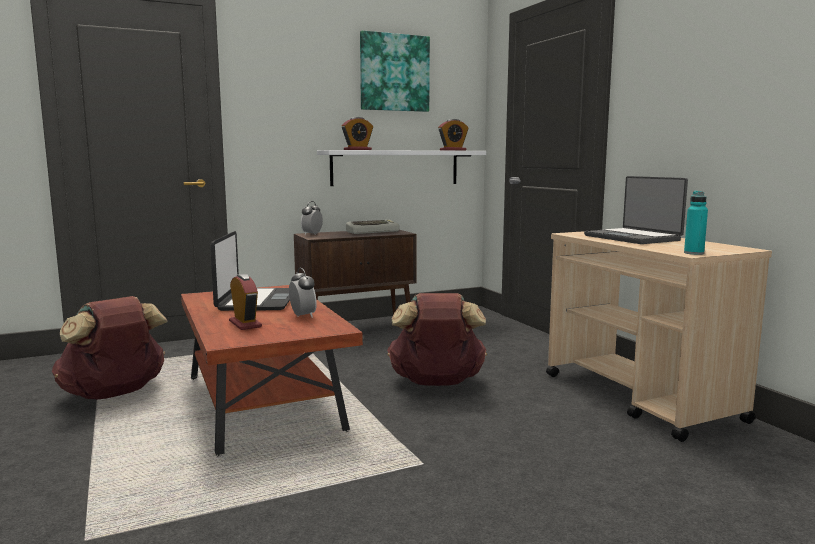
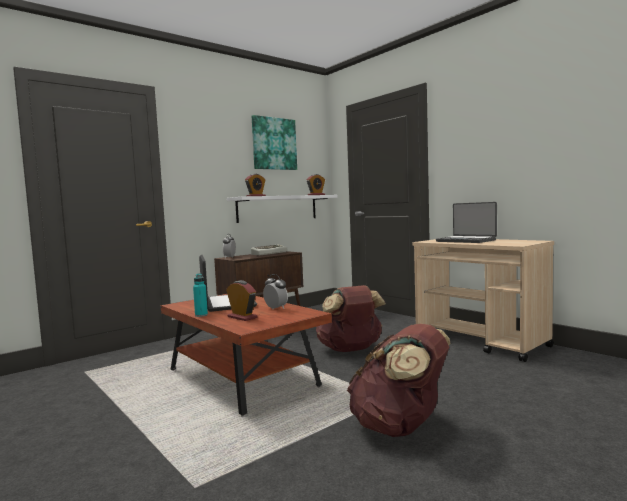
camera: 15 degrees left, 5 degrees down
brown backpack [52,296,167,399] -> brown backpack moved to [347,323,451,437]
turquoise bottle [684,191,708,255] -> turquoise bottle moved to [193,274,208,317]

